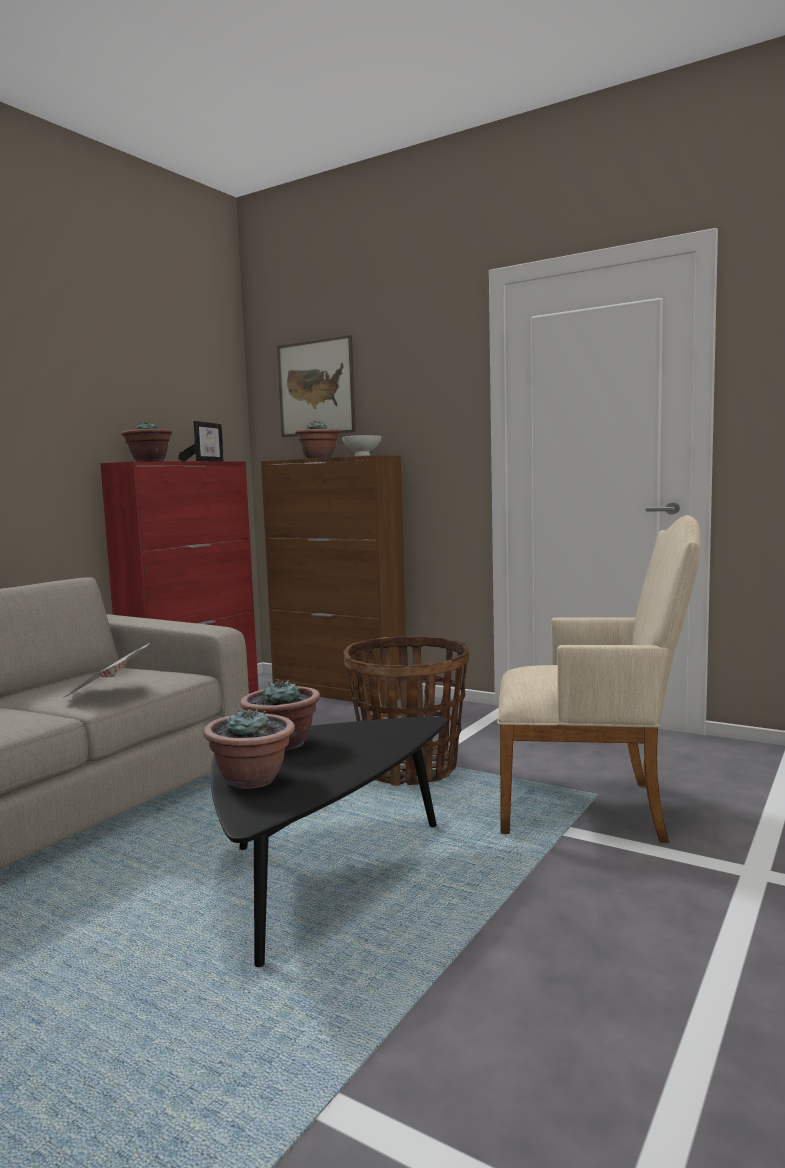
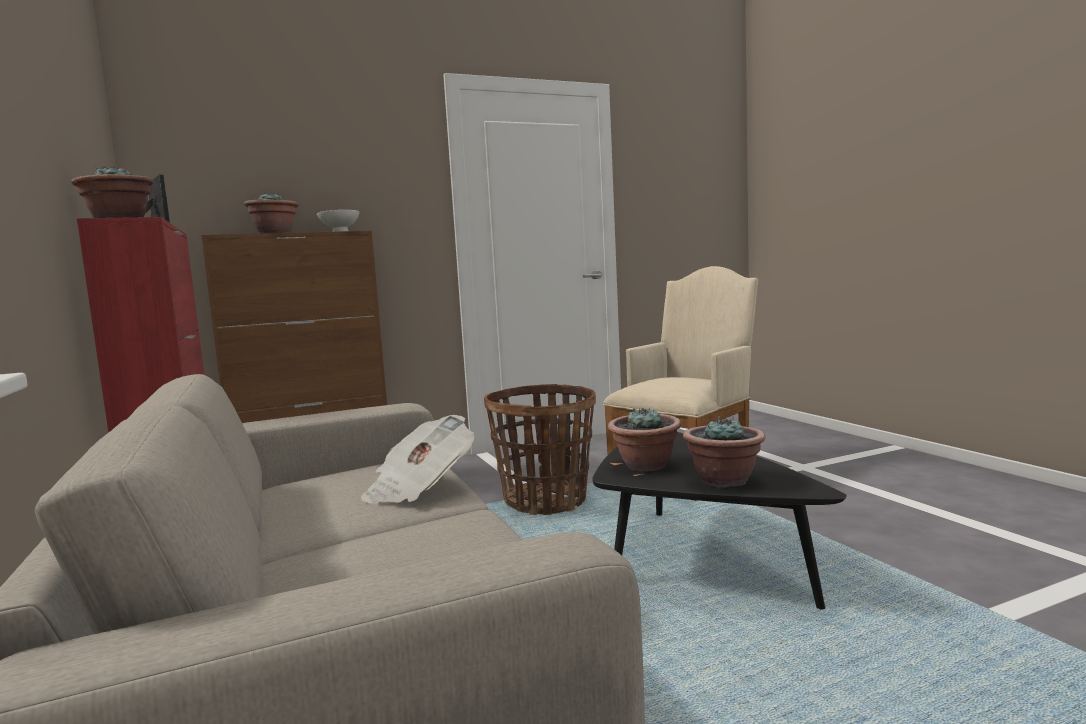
camera: 55 degrees left, 0 degrees up
picture [277,335,356,437] -> none

